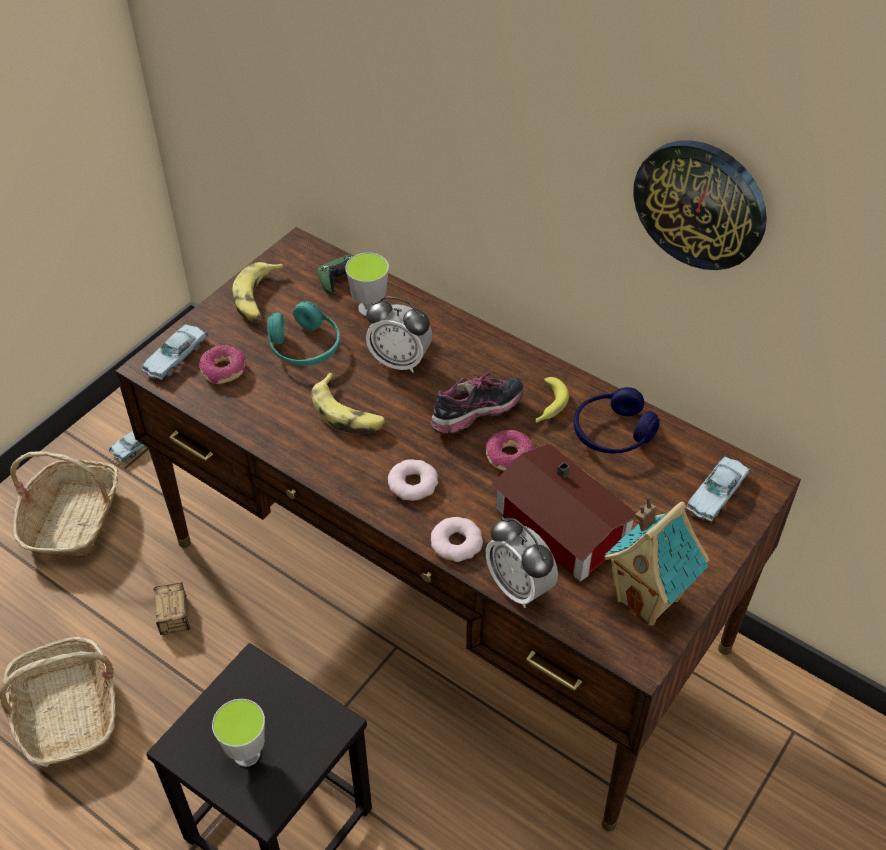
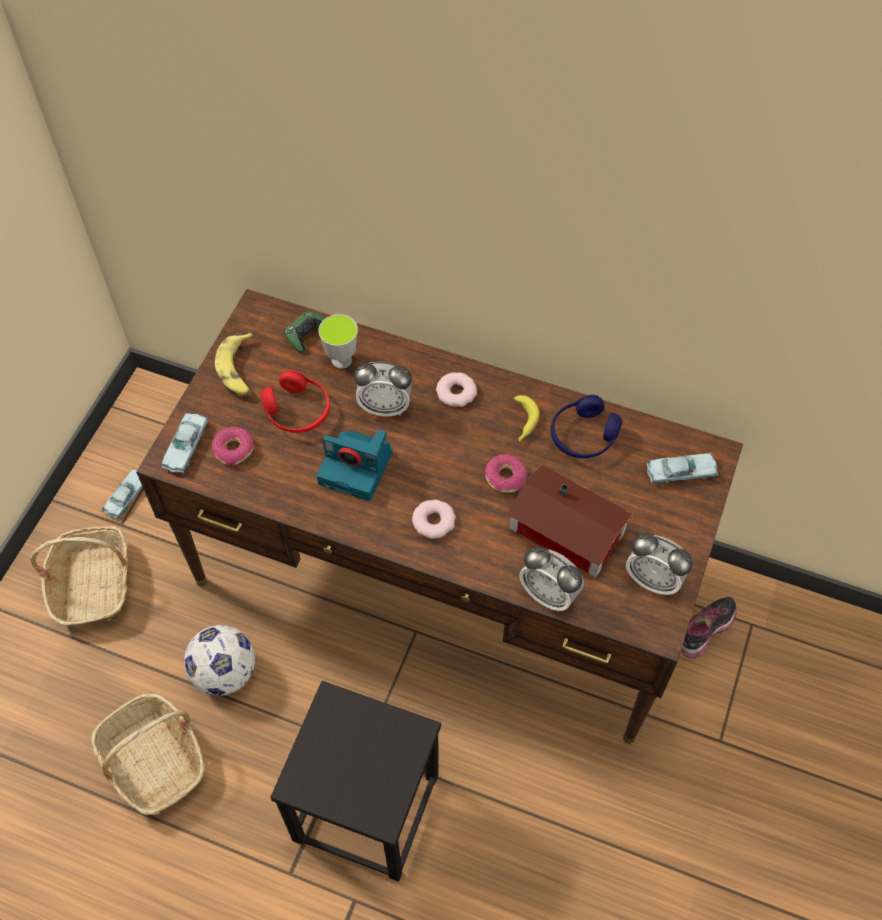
camera: 15 degrees left, 10 degrees up
storage box [153,583,190,635] -> football [184,625,255,696]
cup [212,699,265,767] -> none
turquoise headphones [267,301,340,366] -> red headphones [260,370,330,433]
banana [312,373,387,434] -> camera [316,429,393,501]
shoe [431,370,523,434] -> shoe moved to [681,597,737,659]
donut [431,517,483,562] -> donut moved to [436,372,477,407]
toy house [604,497,710,626] -> alarm clock [626,533,693,595]
wall clock [633,140,767,270] -> none
blue toy car [686,455,751,522] -> blue toy car turned 120 degrees counterclockwise [646,453,718,484]

